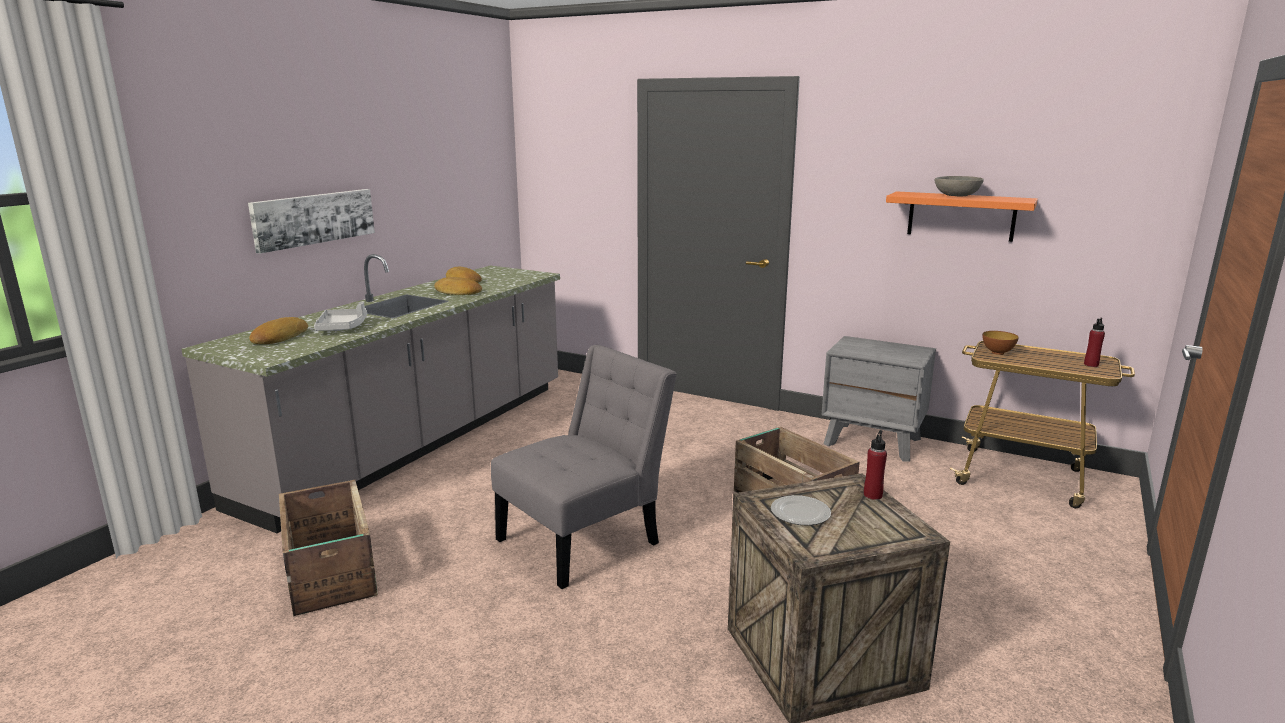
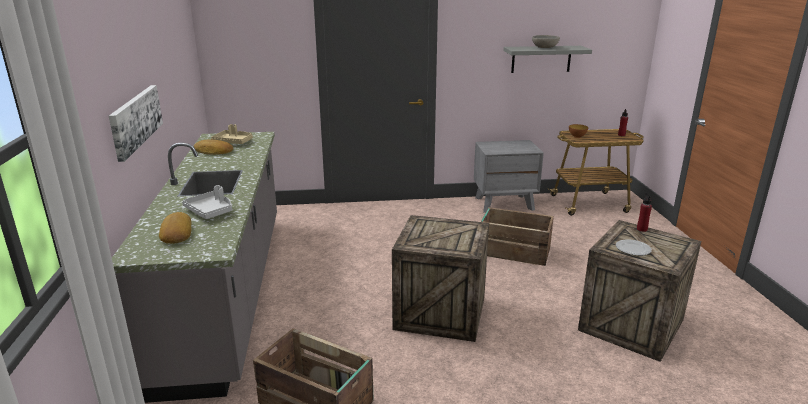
camera: 35 degrees left, 5 degrees up
bread [434,277,482,295] -> none
grey chair [491,345,677,589] -> crate [392,215,489,342]
orange shelf [886,191,1038,242] -> grey shelf [503,46,592,73]
none -> beige tray [211,124,253,144]

